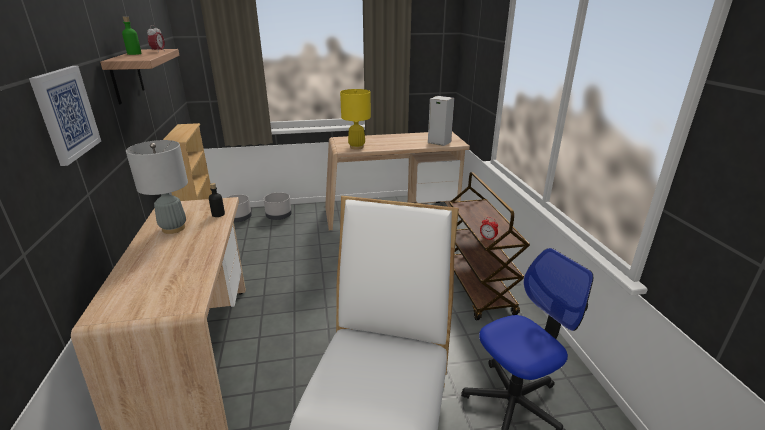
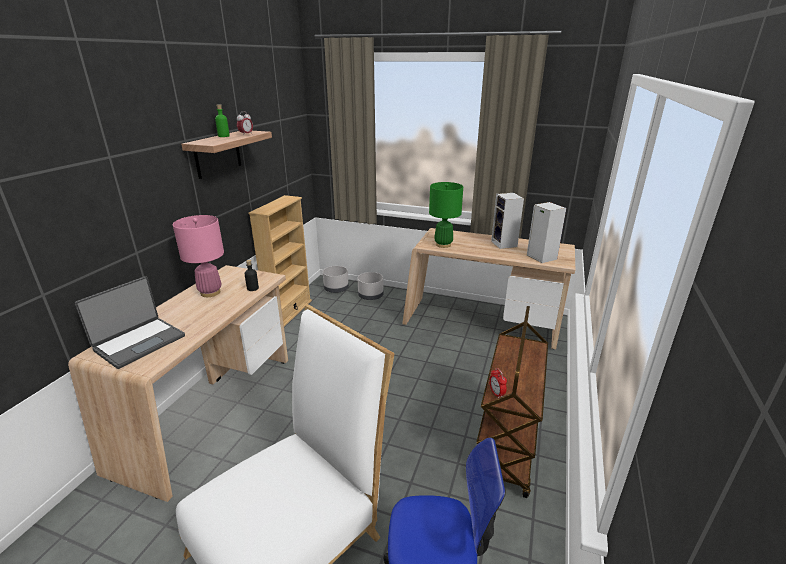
camera: 30 degrees right, 0 degrees up
picture [29,66,101,166] -> none
grey table lamp [126,140,188,234] -> pink table lamp [173,215,224,297]
yellow table lamp [340,89,371,150] -> green table lamp [429,182,463,248]
none -> laptop [75,276,185,369]
none -> speaker [491,193,524,249]

